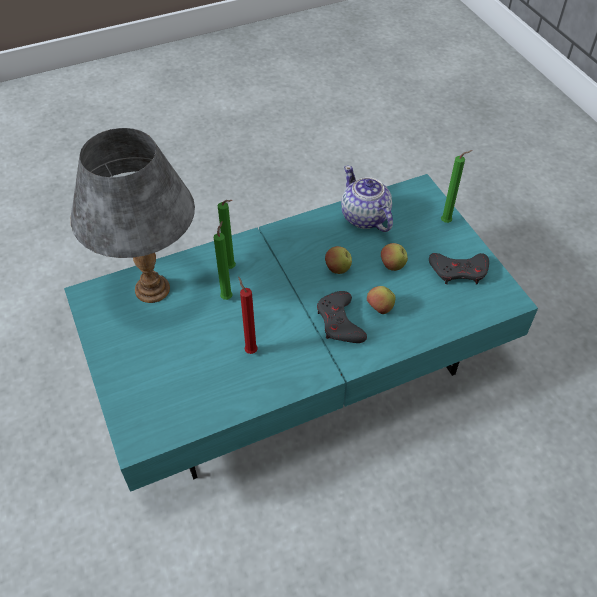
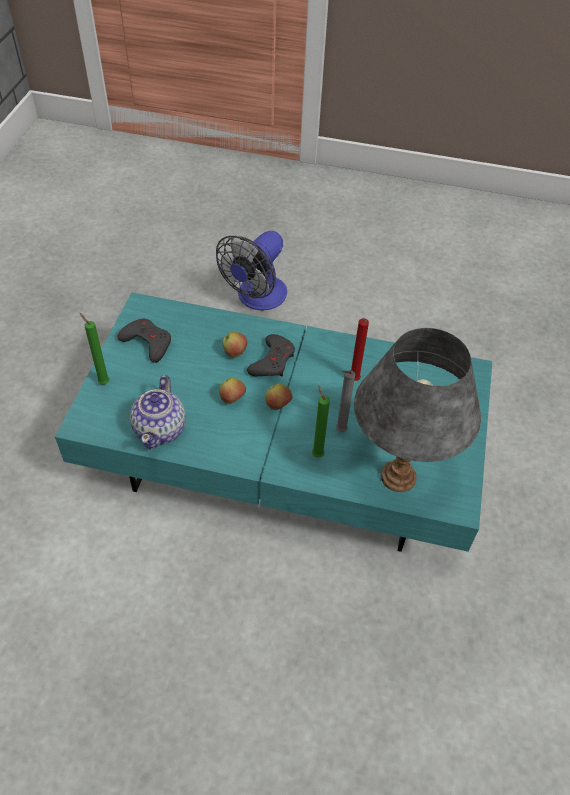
camera: 145 degrees left, 0 degrees up
green candle [214,221,233,300] -> grey candle [336,370,355,432]
apple [381,243,408,271] -> apple moved to [266,384,292,410]
none -> fan [216,231,287,311]

